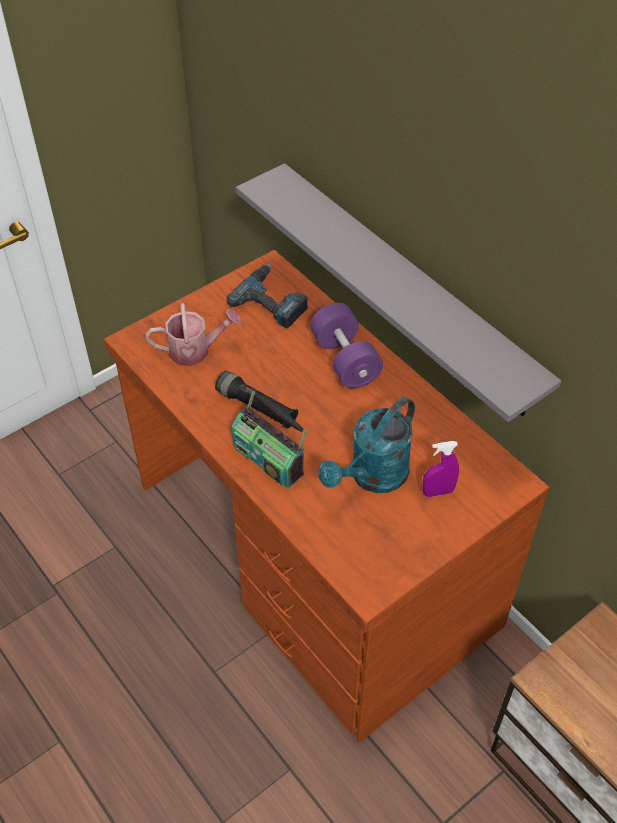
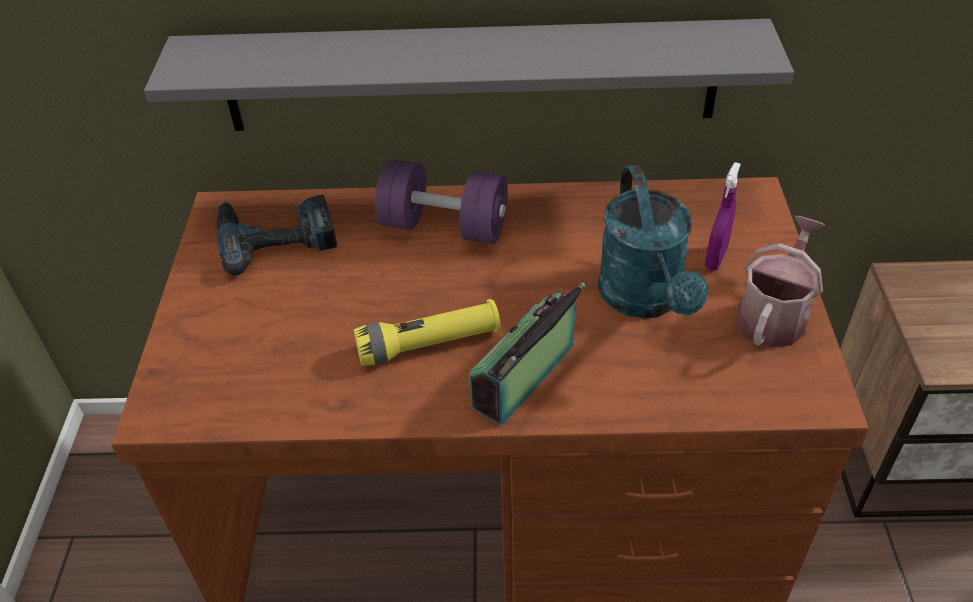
camera: 50 degrees left, 5 degrees down
watering can [146,303,241,366] -> watering can moved to [737,216,825,348]
black flashlight [215,371,298,428] -> yellow flashlight [353,299,501,366]
radio [231,391,307,488] -> radio turned 135 degrees clockwise [469,282,586,426]

